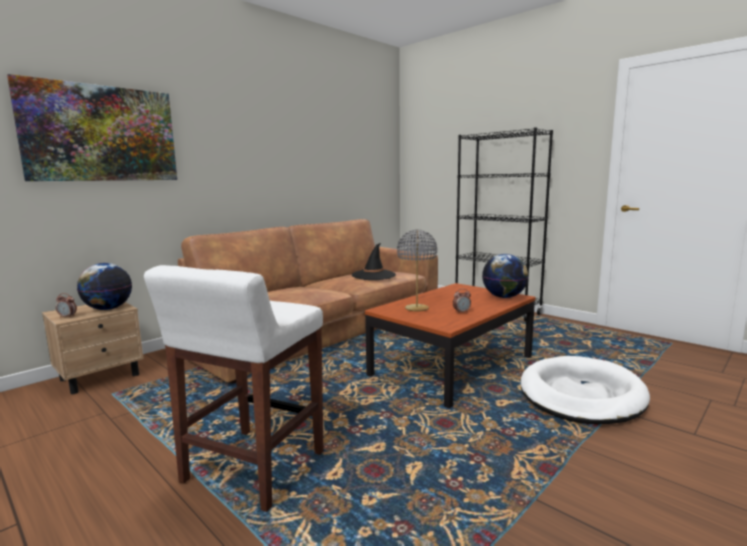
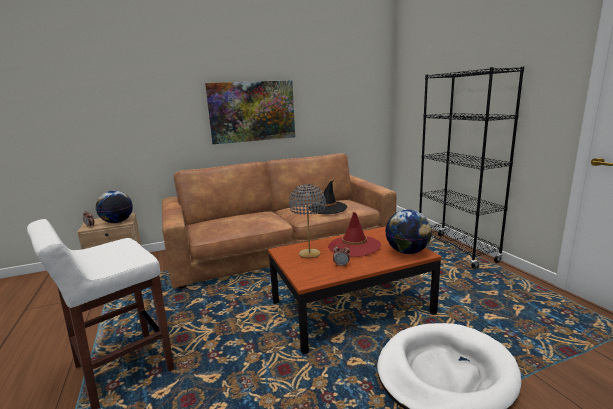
camera: 25 degrees right, 5 degrees up
picture [7,74,177,181] -> picture moved to [205,80,295,144]
none -> red hat [328,212,381,257]

